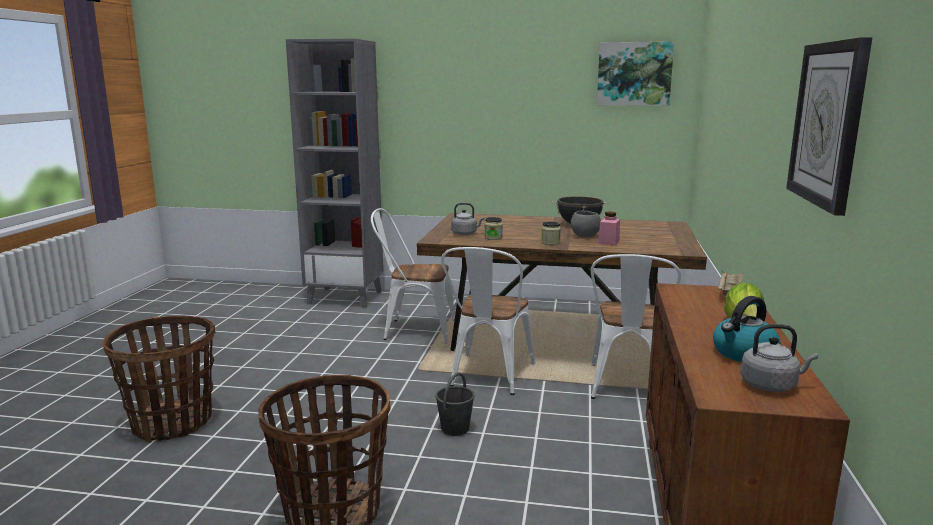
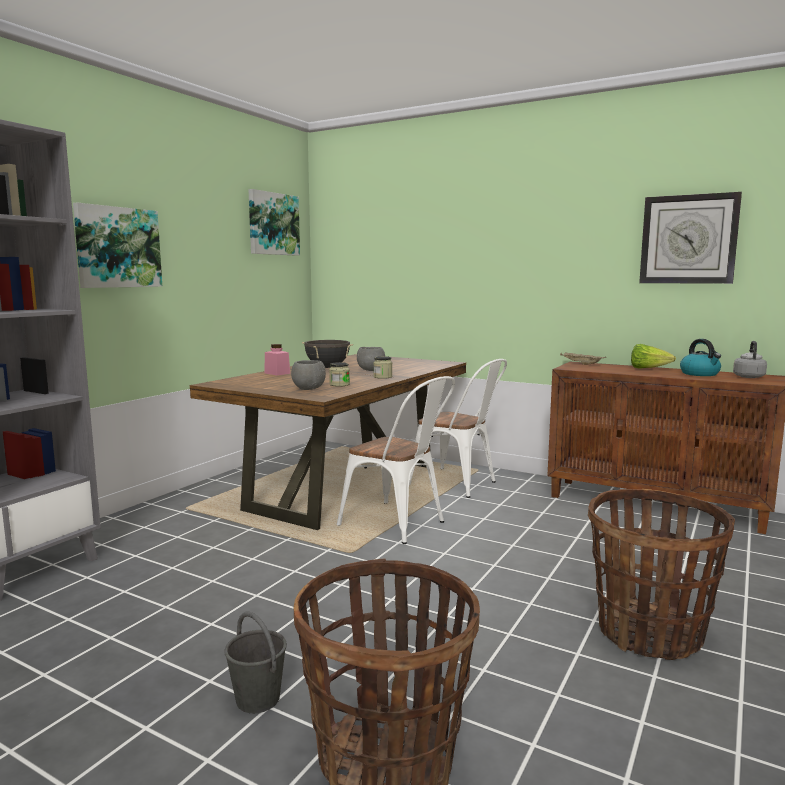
camera: 70 degrees left, 5 degrees down
white chair [371,208,455,343] -> none
grey bucket [435,372,475,436] -> grey bucket moved to [225,612,287,713]
grey kettle [451,203,485,235] -> grey bowl [291,360,326,390]
pink jar [598,212,620,246] -> pink jar moved to [265,344,290,376]
none -> picture [73,203,162,288]

